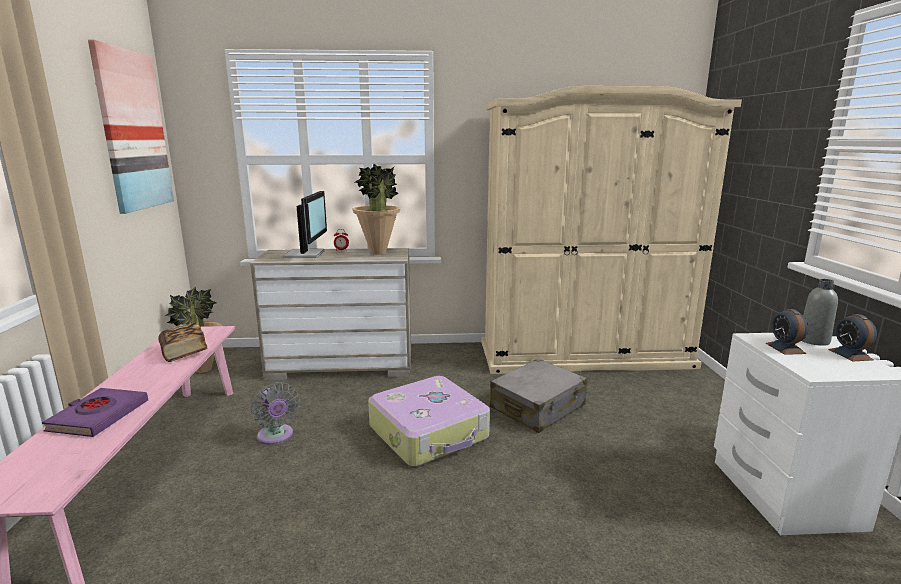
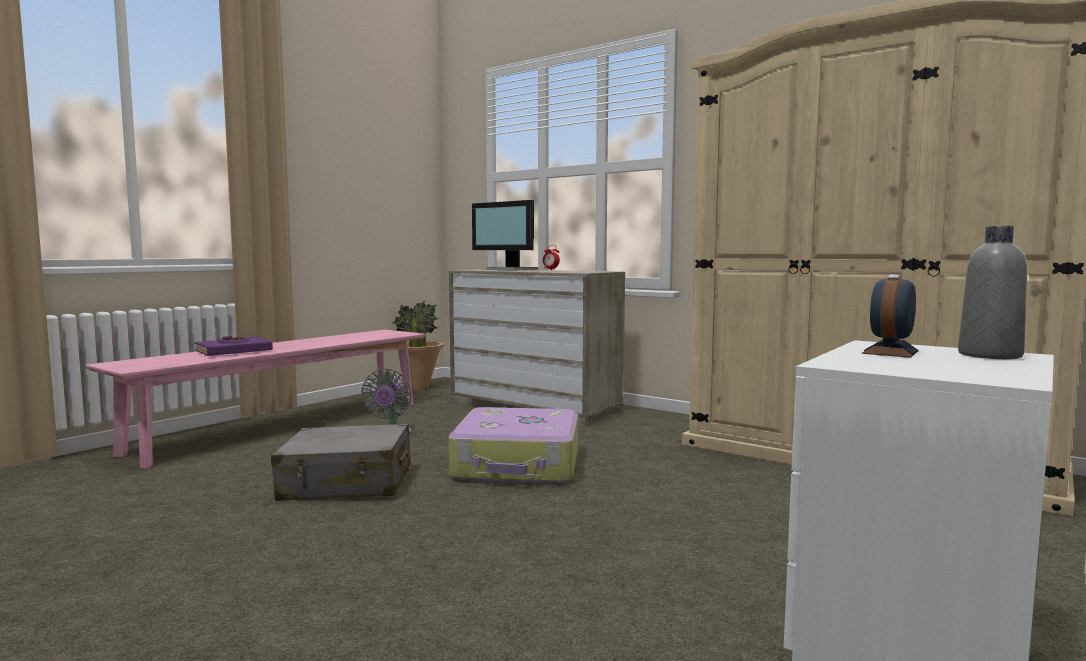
camera: 40 degrees right, 10 degrees down
picture [88,40,174,214] -> none
book [158,323,207,362] -> none
monitor [283,191,327,258] -> monitor turned 90 degrees clockwise [472,200,538,271]
potted plant [352,163,401,255] -> none
grey suitcase [490,359,587,433] -> grey suitcase moved to [271,424,412,501]
alarm clock [828,314,877,361] -> none

